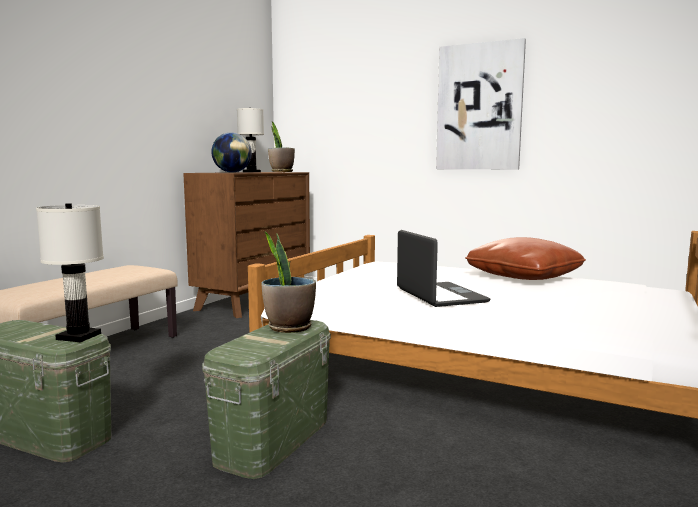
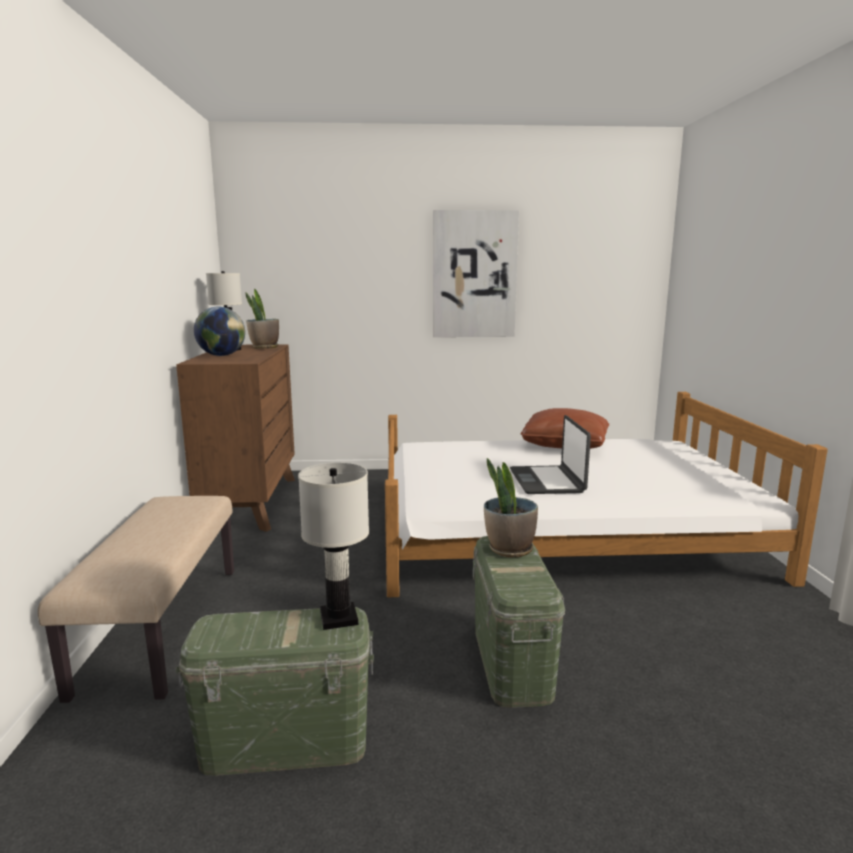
camera: 30 degrees left, 5 degrees up
laptop [397,230,490,307] -> laptop turned 135 degrees counterclockwise [510,415,591,494]

